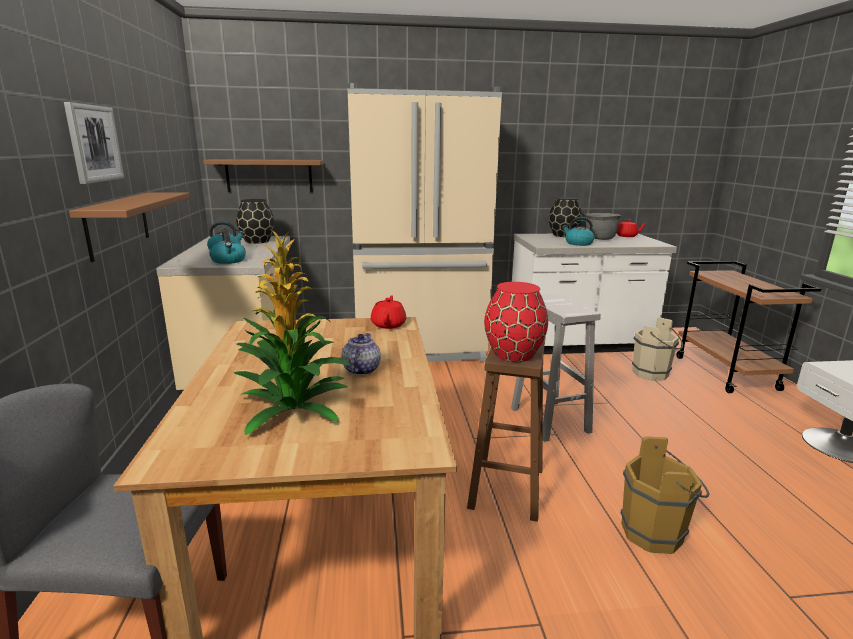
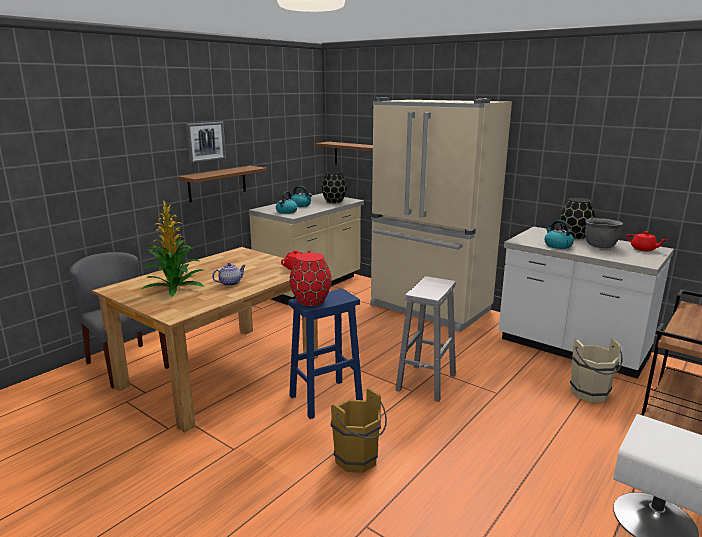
camera: 45 degrees right, 0 degrees up
brown stool [467,336,546,522] -> blue stool [288,289,363,419]

